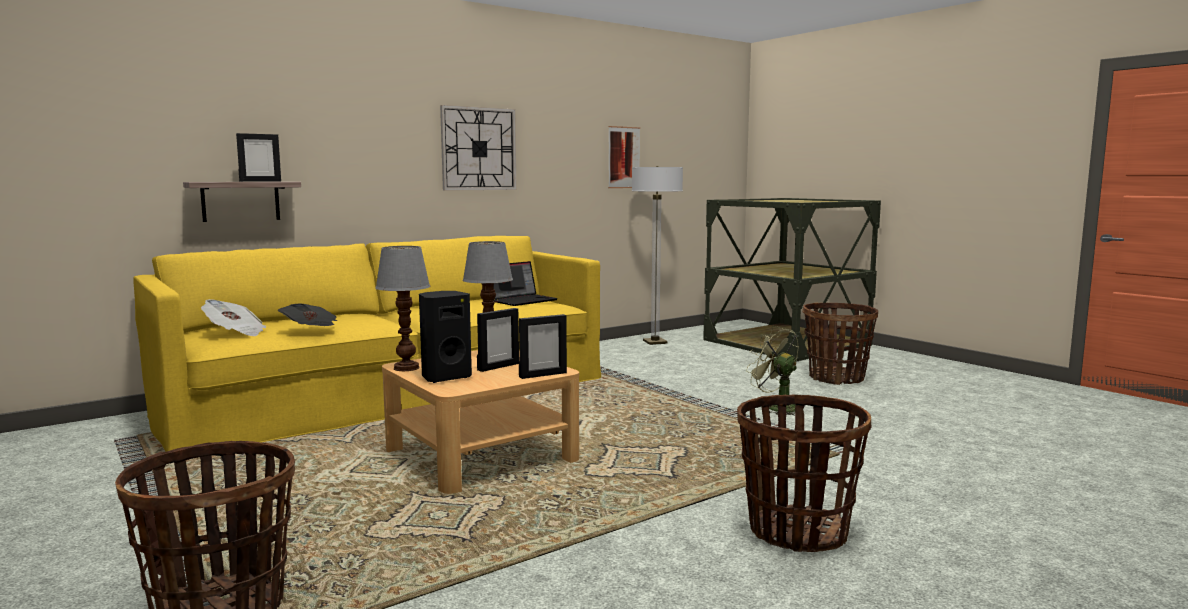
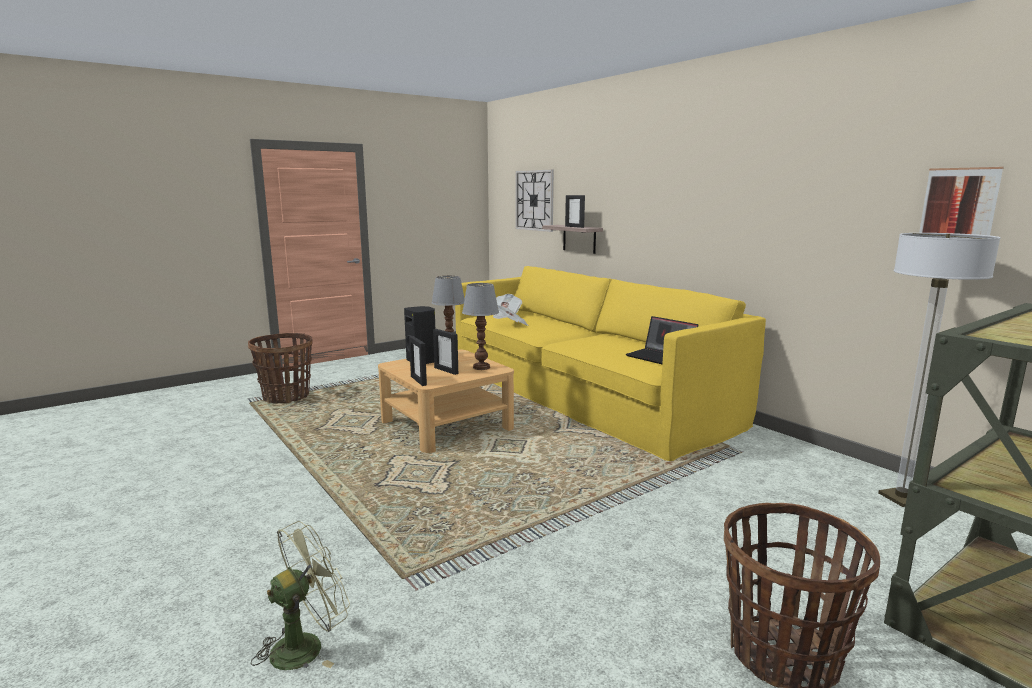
camera: 90 degrees right, 5 degrees up
wall clock [440,105,517,191] -> wall clock moved to [515,170,554,232]
basket [737,395,871,552] -> none
green fan [746,326,799,415] -> green fan moved to [251,521,350,670]

